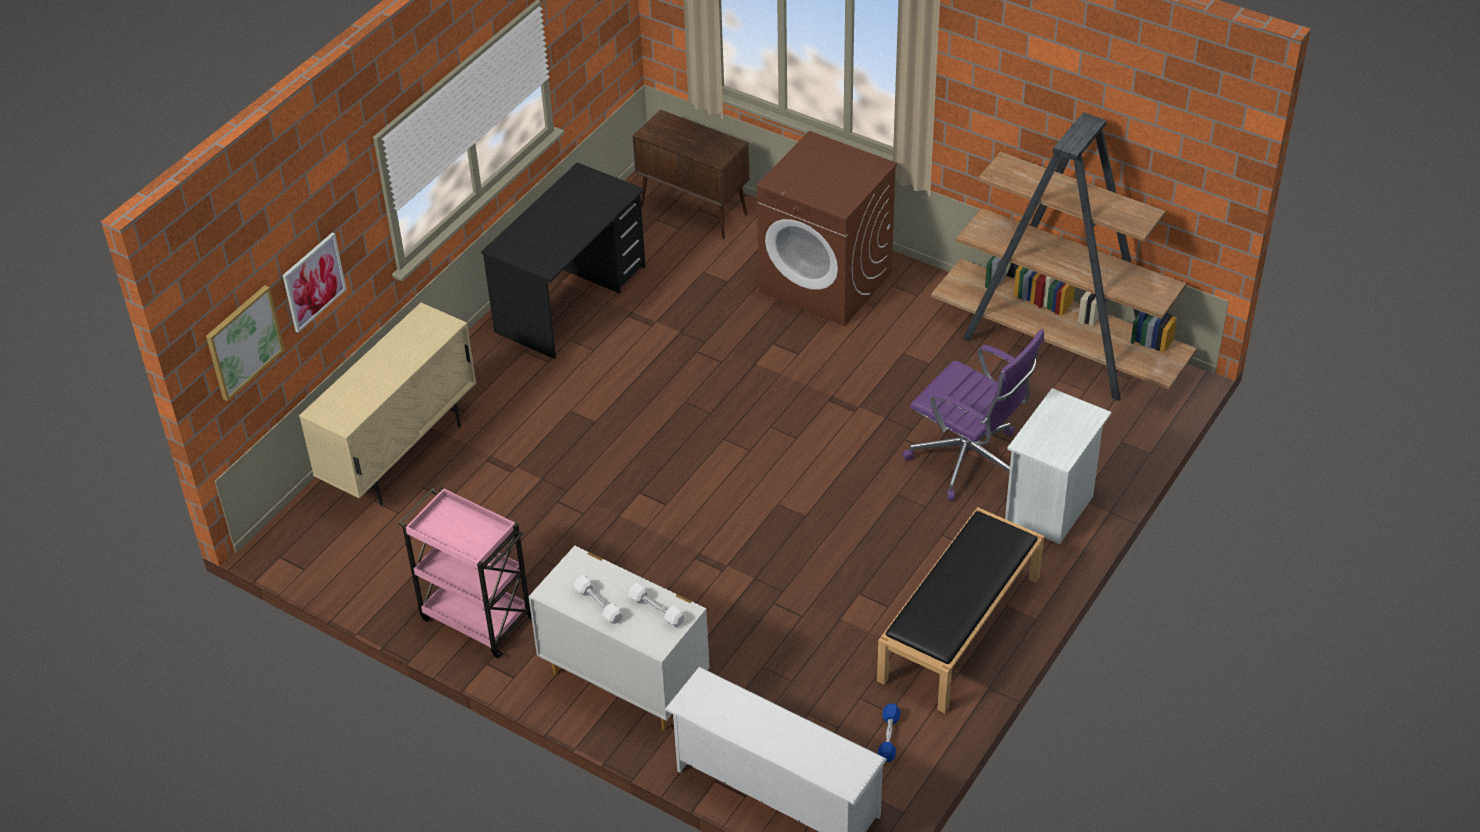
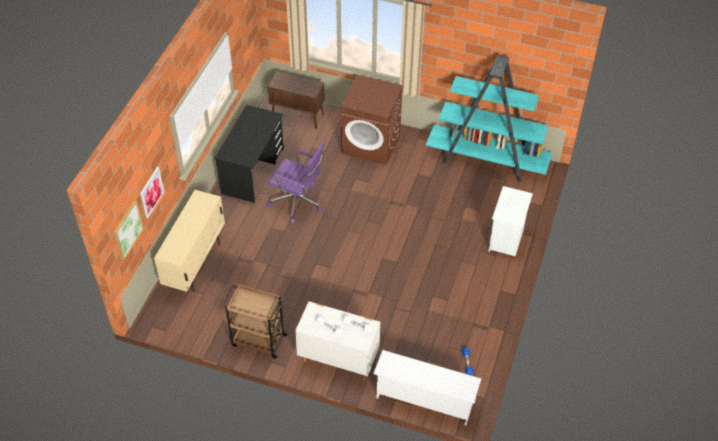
camera: 15 degrees left, 5 degrees up
pink cart [398,487,532,658] -> brown cart [222,284,288,359]
black bench [877,507,1044,713] -> none
purple office chair [903,329,1044,500] -> purple office chair moved to [267,141,324,223]
brown bookcase [931,112,1197,401] -> turquoise bookcase [426,55,552,182]

